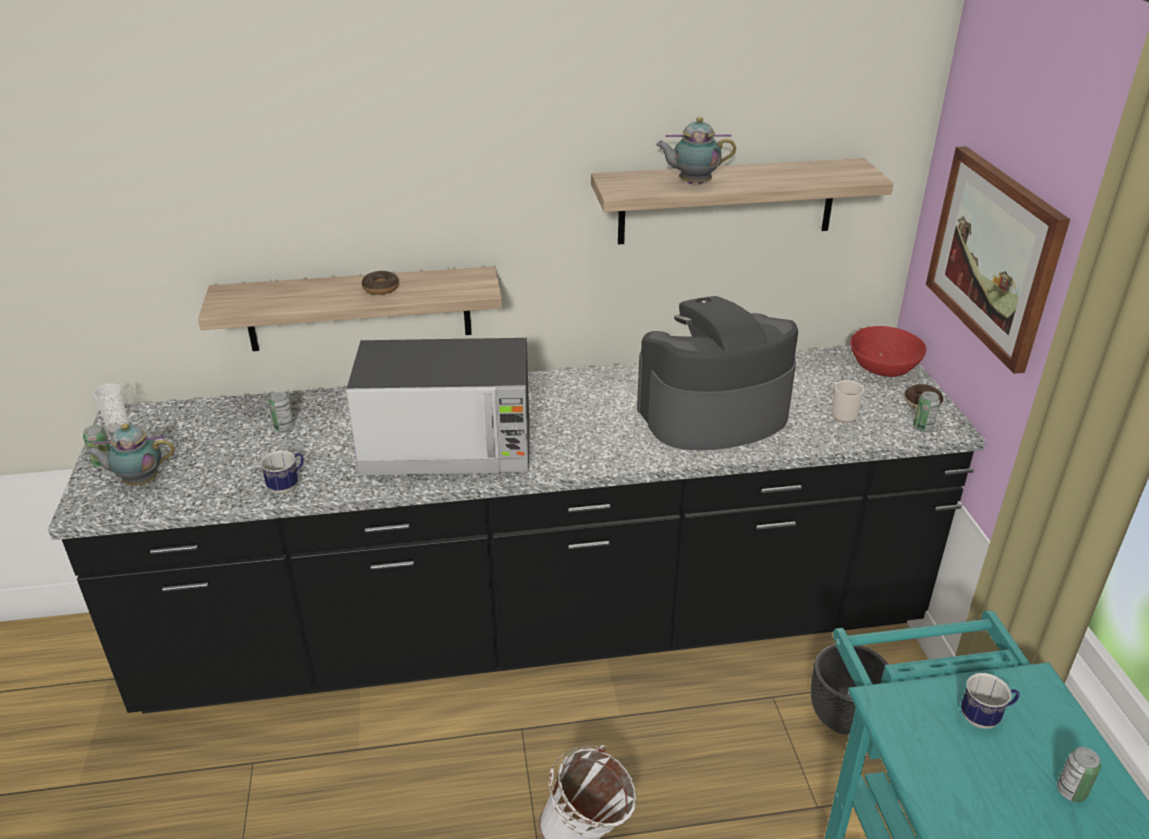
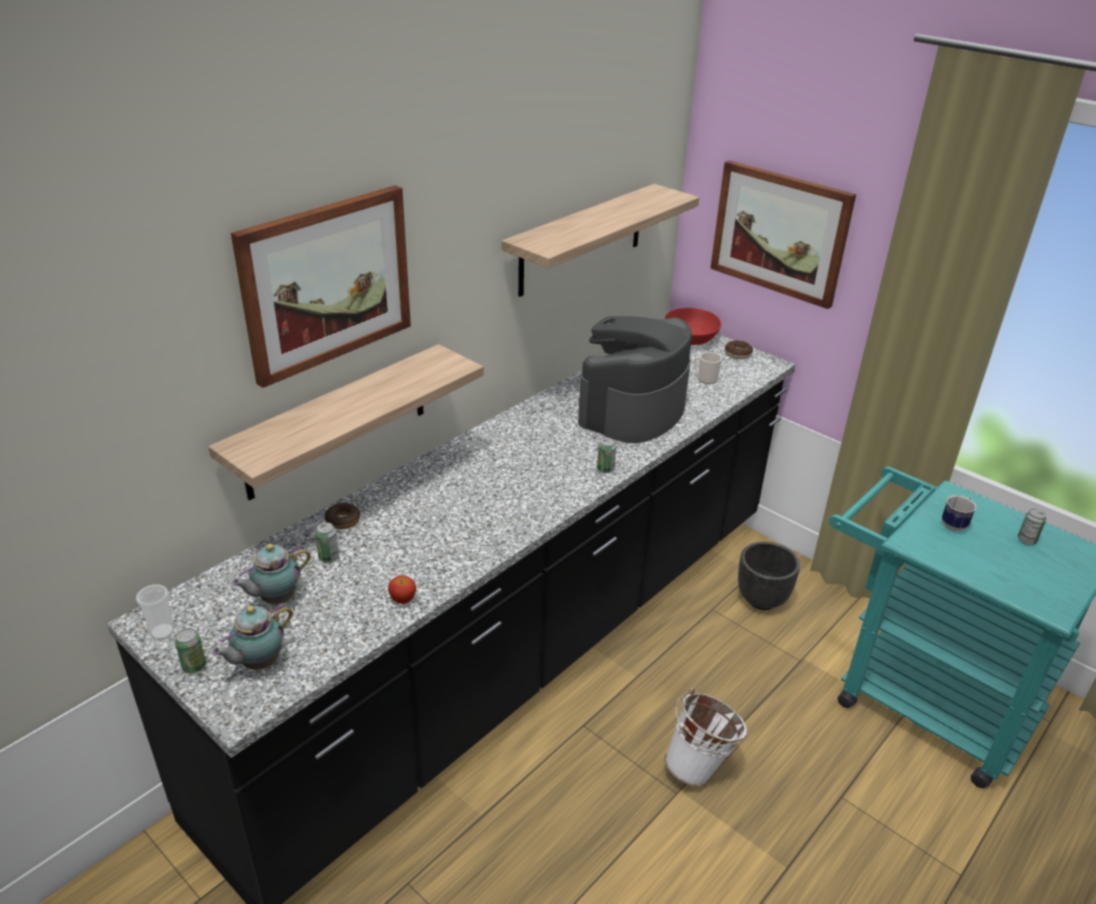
camera: 40 degrees left, 0 degrees up
mug [260,450,304,494] -> apple [388,575,416,604]
microwave [346,338,530,475] -> none
donut [362,271,399,295] -> donut moved to [325,503,360,529]
teapot [656,117,736,184] -> teapot moved to [232,544,311,604]
can [913,391,940,432] -> can moved to [597,438,616,473]
none -> picture [231,185,411,388]

